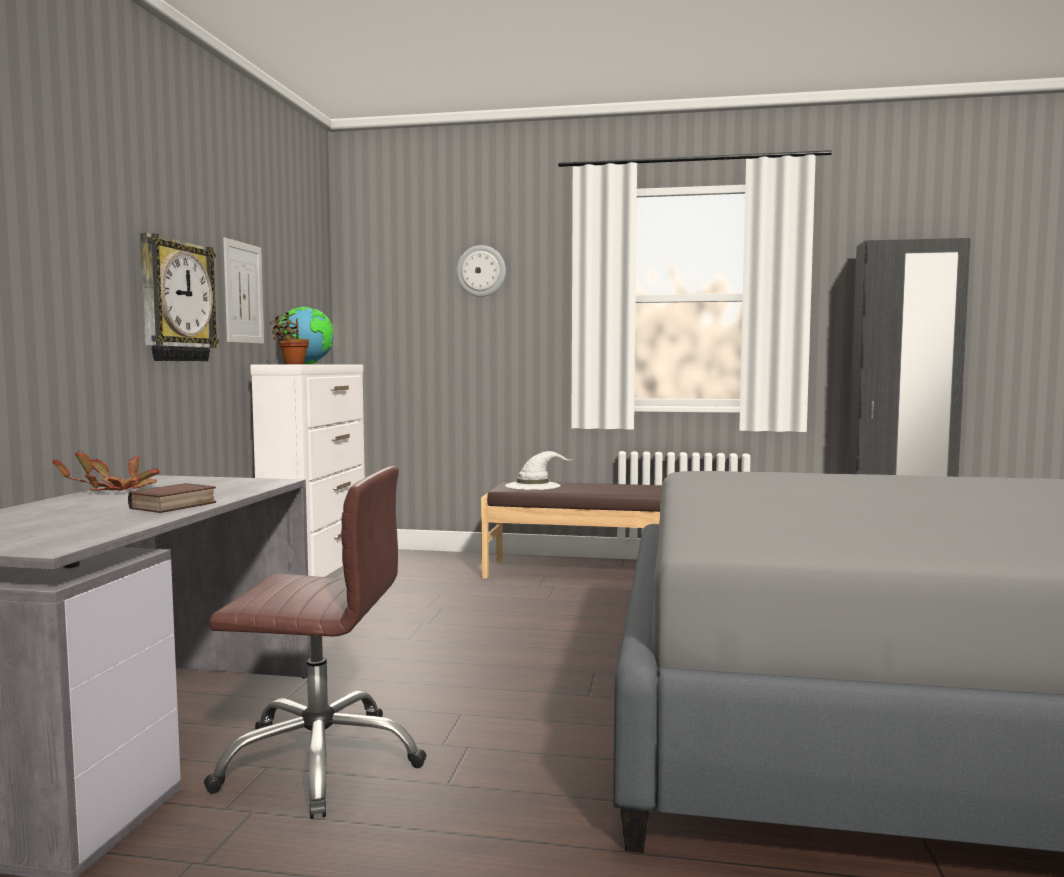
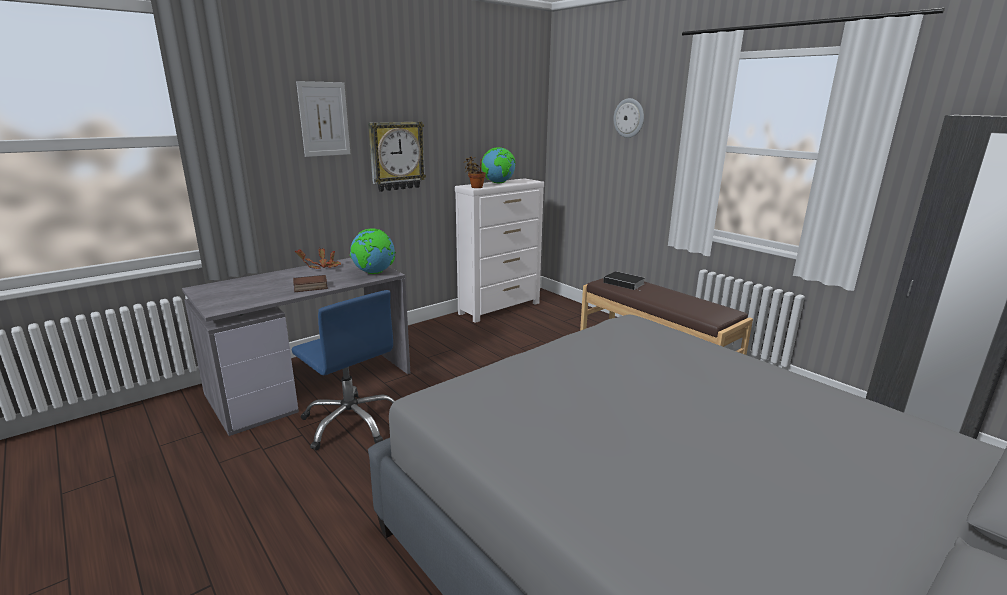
camera: 40 degrees right, 15 degrees up
brown office chair [204,466,427,819] -> blue office chair [292,290,395,451]
picture [223,238,264,344] -> picture moved to [296,81,350,157]
white hat [505,451,573,490] -> book [603,271,645,290]
none -> globe [350,228,396,274]

